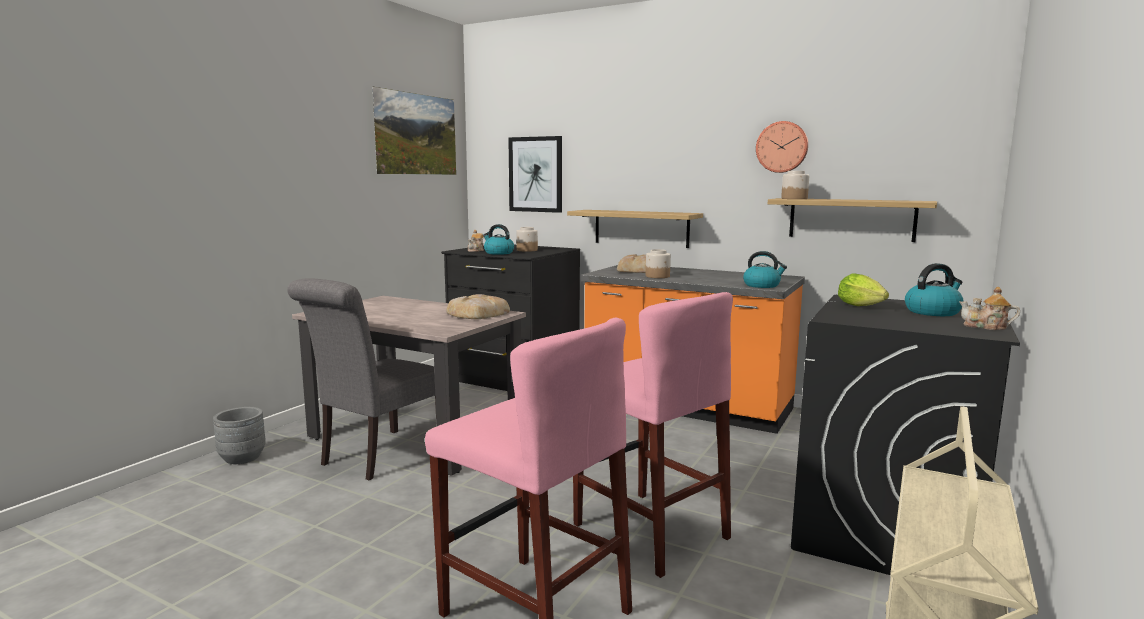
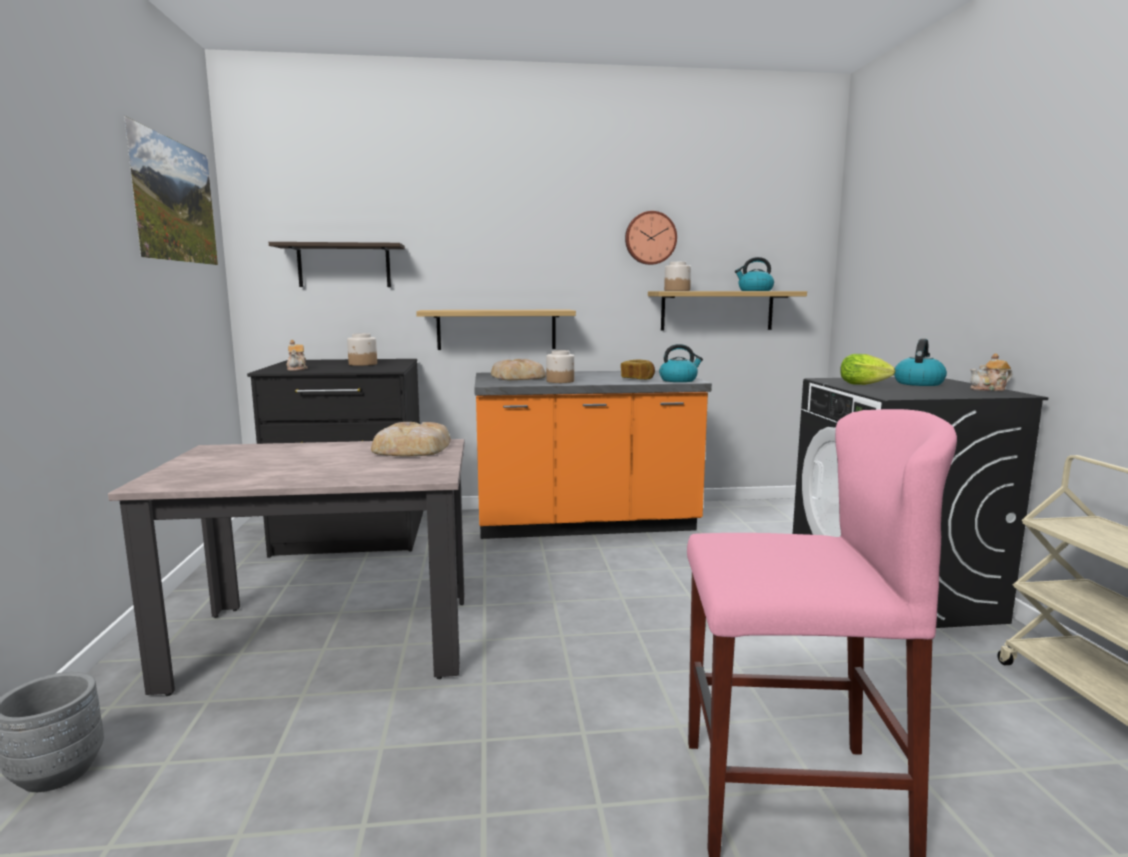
camera: 35 degrees left, 0 degrees up
grey chair [287,278,437,480] -> none
kettle [483,224,514,255] -> kettle moved to [735,257,774,291]
picture [508,136,562,213] -> shelf [269,242,405,287]
pink stool [573,292,733,578] -> none
none -> bread [621,360,655,379]

